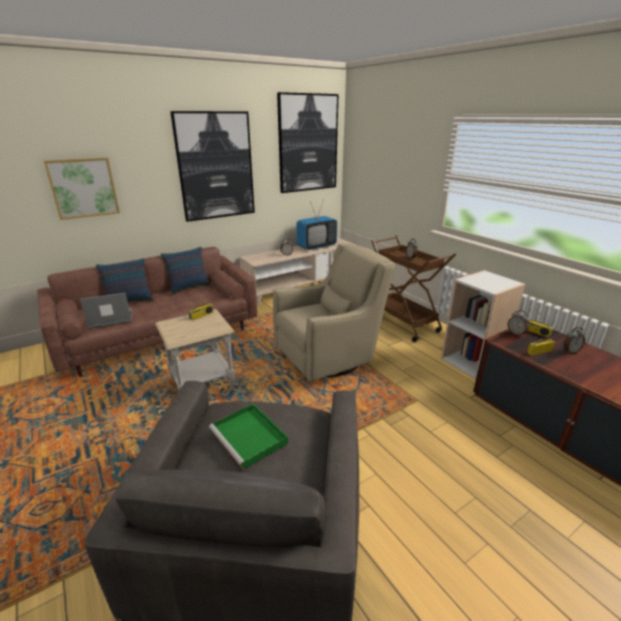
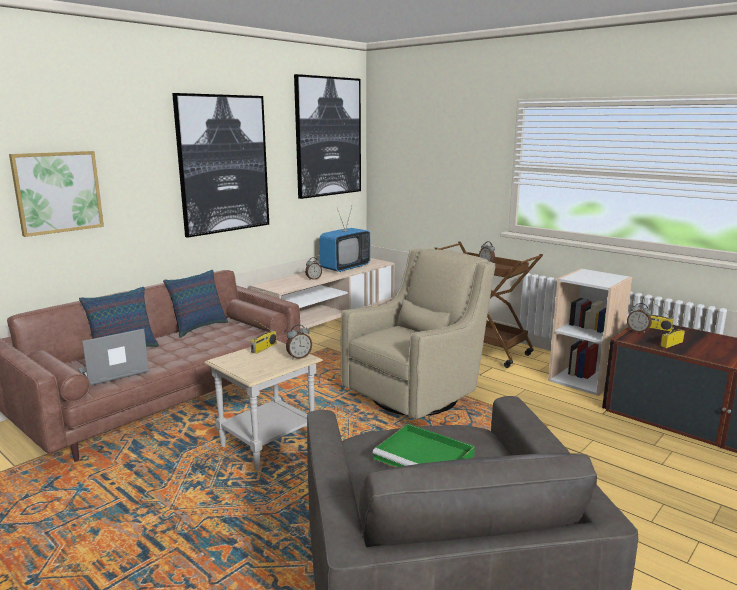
camera: 15 degrees left, 10 degrees down
alarm clock [563,327,586,354] -> alarm clock moved to [286,324,312,360]

